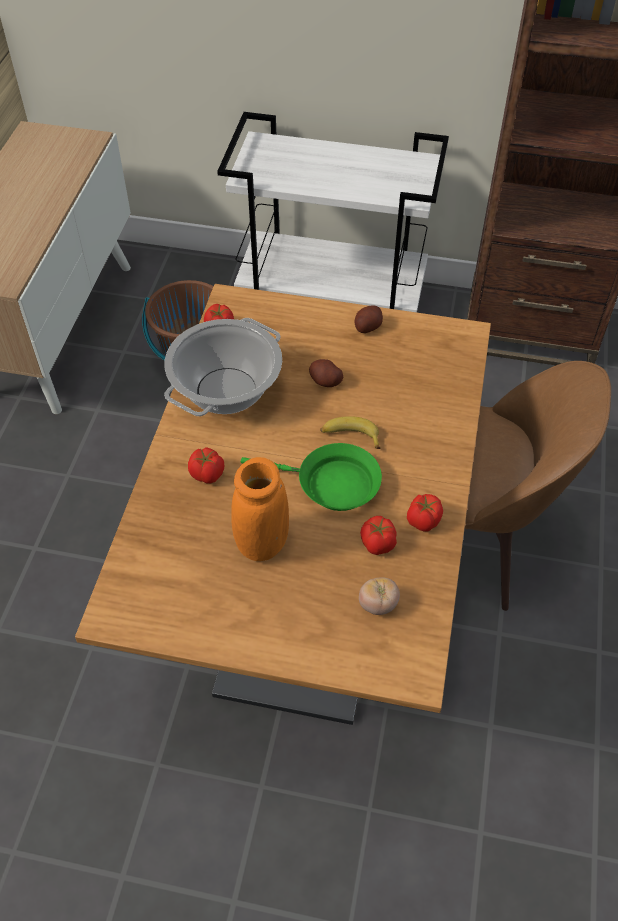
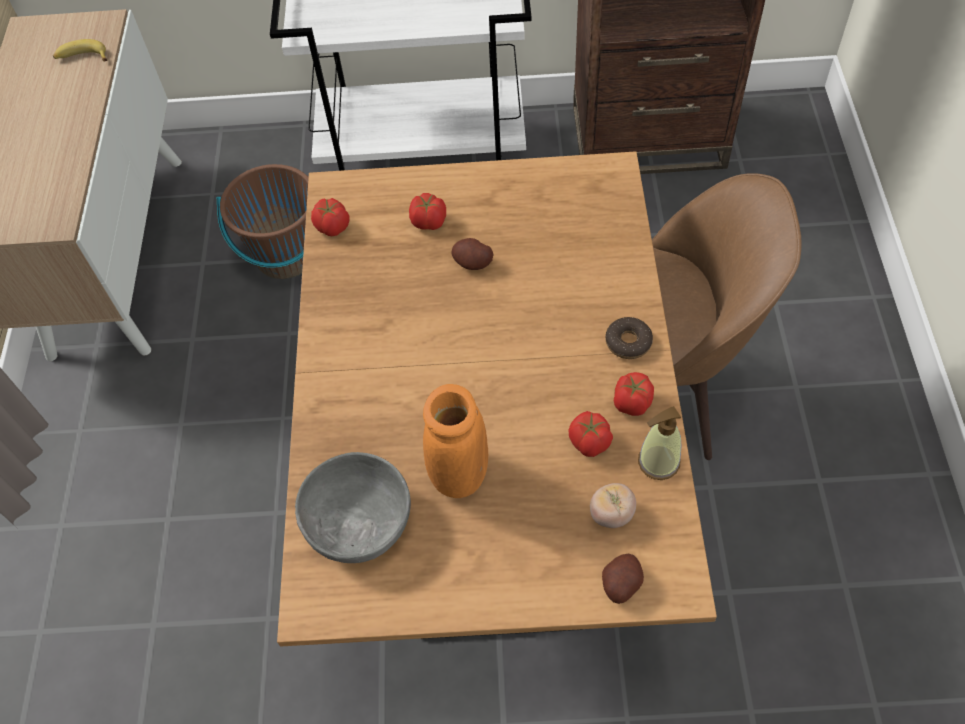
camera: 10 degrees left, 5 degrees up
cooking pot [164,318,282,416] -> none
tomato [188,447,224,483] -> tomato moved to [409,193,446,230]
green frying pan [241,443,382,511] -> none
banana [320,416,381,449] -> banana moved to [53,39,107,61]
potato [354,305,383,333] -> potato moved to [602,554,644,604]
none -> grey bowl [295,452,411,563]
none -> donut [605,317,653,359]
none -> soap dispenser [638,406,681,480]

